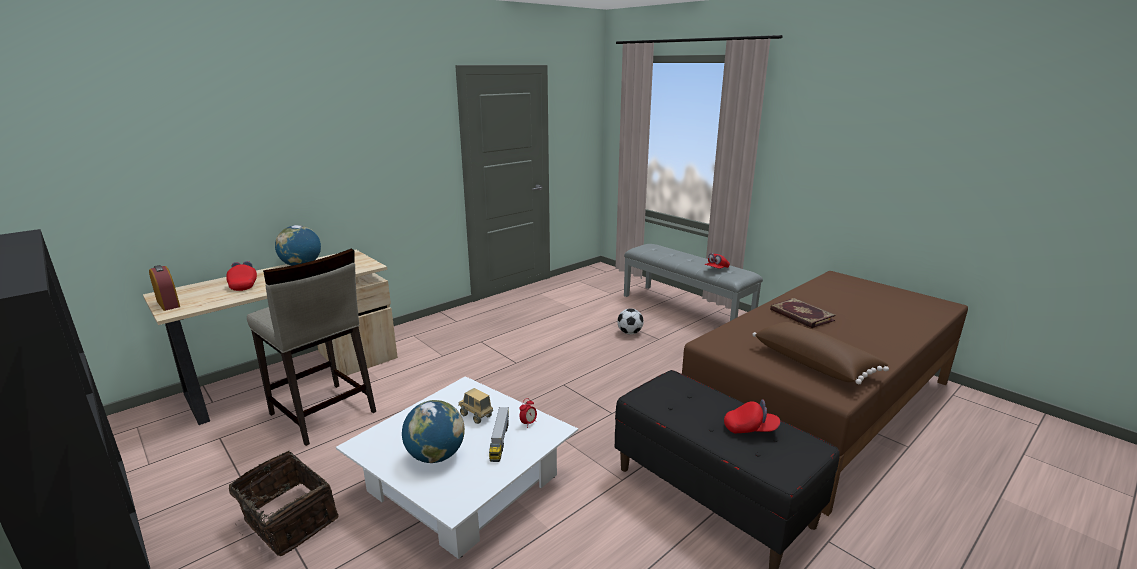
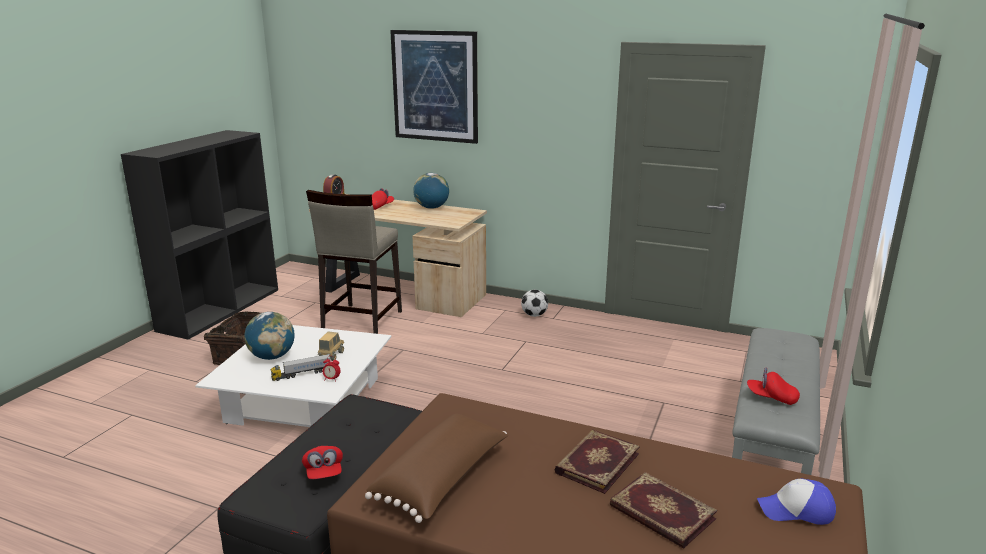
camera: 65 degrees right, 0 degrees up
football [617,308,644,335] -> football moved to [521,290,548,317]
none -> picture [390,30,478,144]
none -> book [610,472,717,549]
none -> cap [757,479,836,525]

